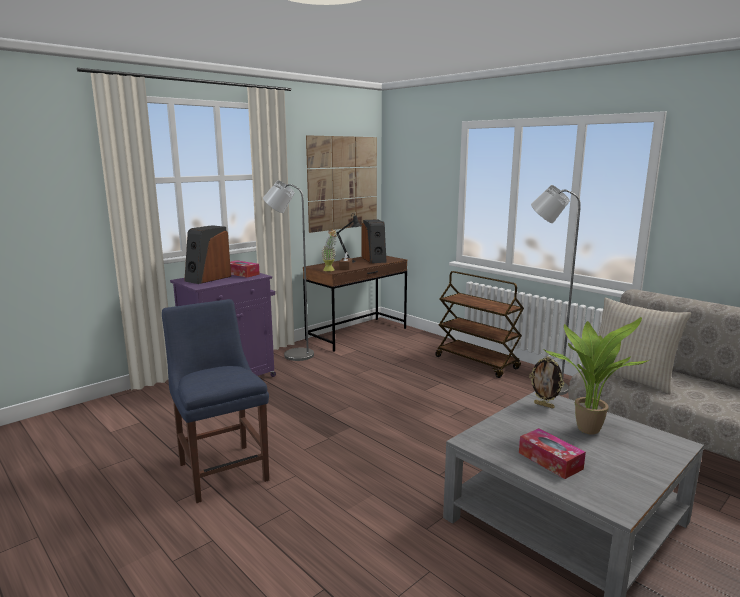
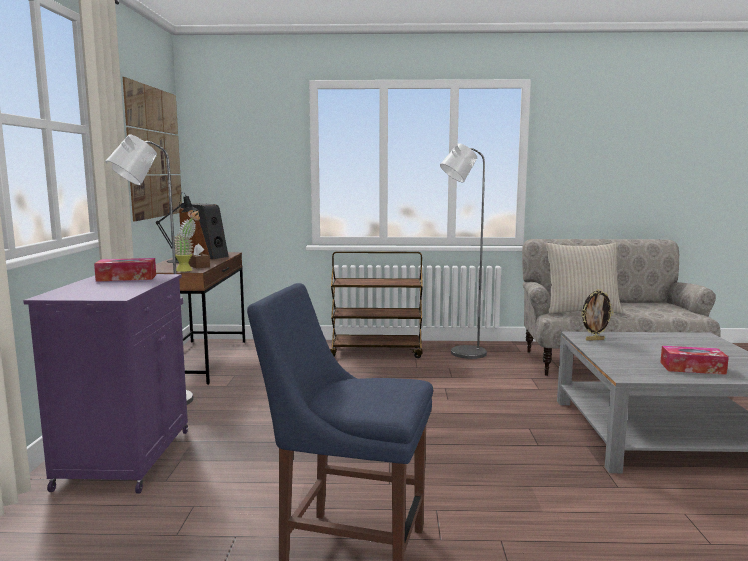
camera: 45 degrees left, 5 degrees down
speaker [184,225,231,284] -> none
potted plant [542,317,649,434] -> none

